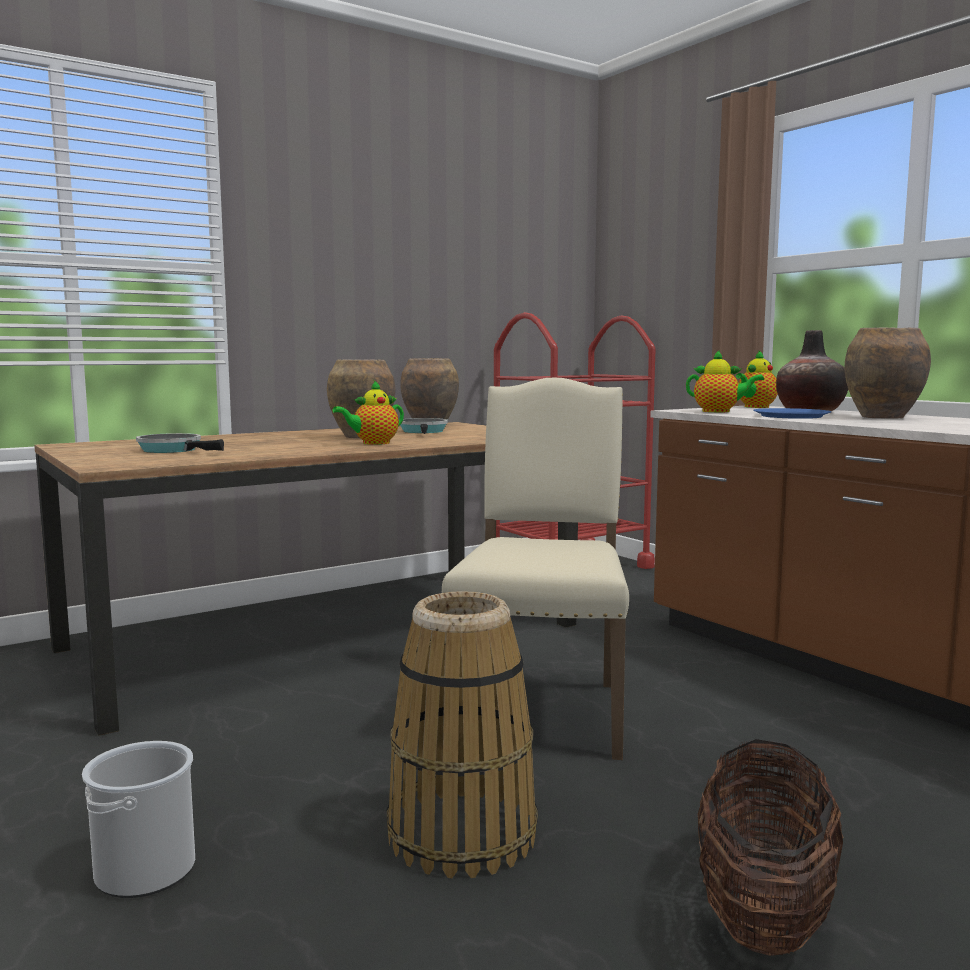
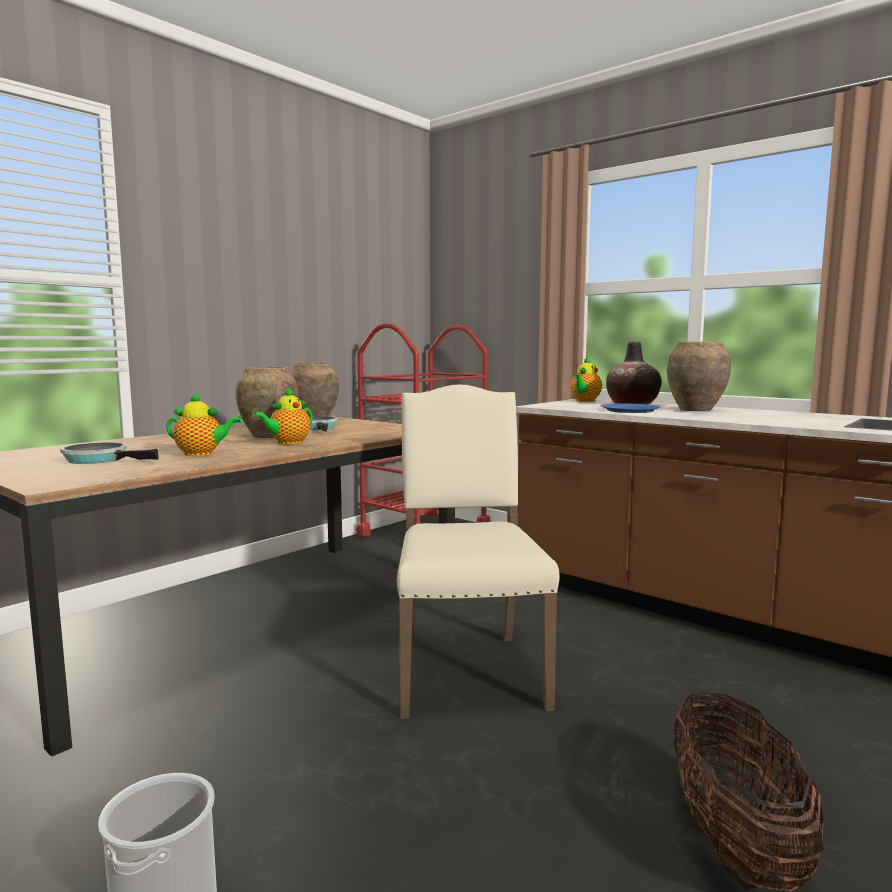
camera: 15 degrees left, 0 degrees up
basket [387,591,538,878] -> none
teapot [686,350,764,412] -> teapot moved to [166,392,243,456]

